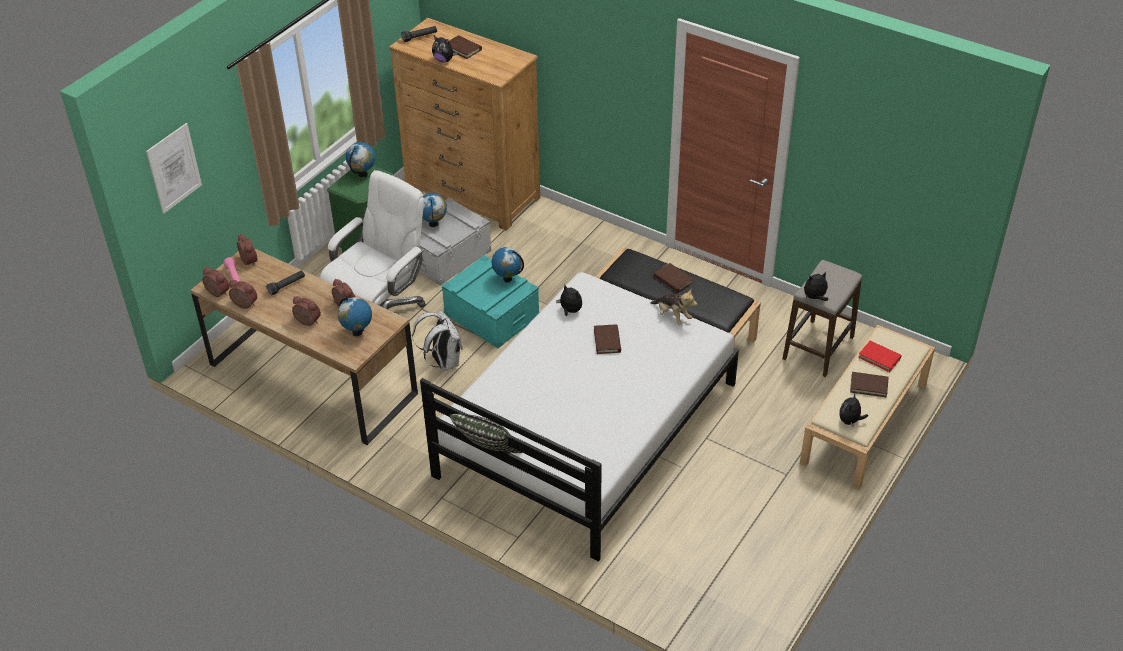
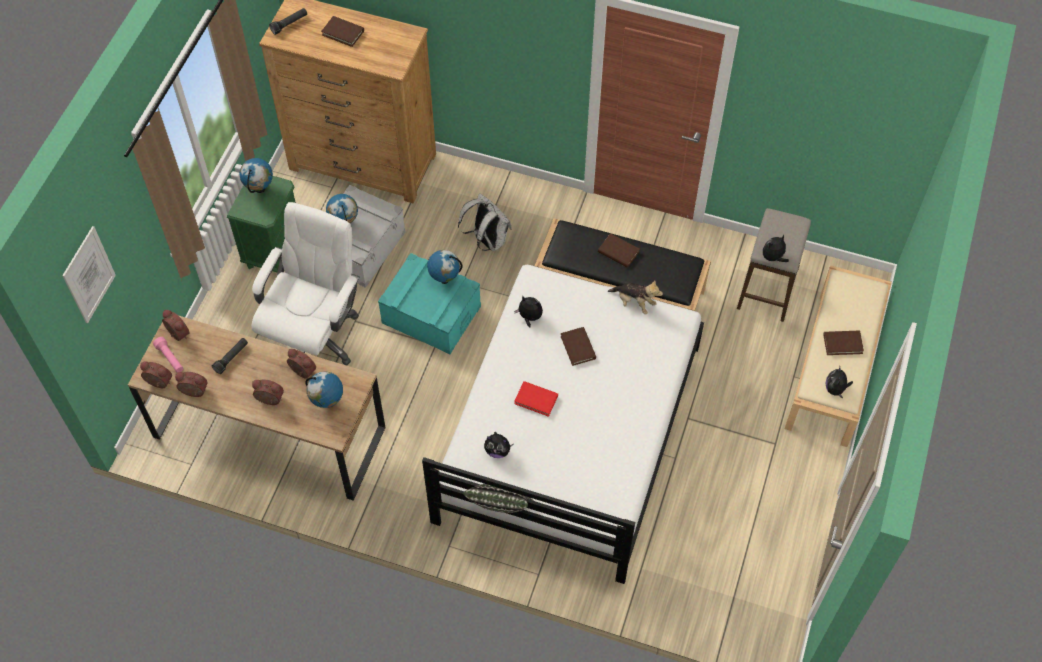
camera: 15 degrees left, 15 degrees up
white backpack [412,310,463,371] -> white backpack moved to [458,193,512,251]
plush toy [432,36,457,62] -> plush toy moved to [484,432,514,458]
red book [858,341,902,372] -> red book moved to [514,381,558,417]

